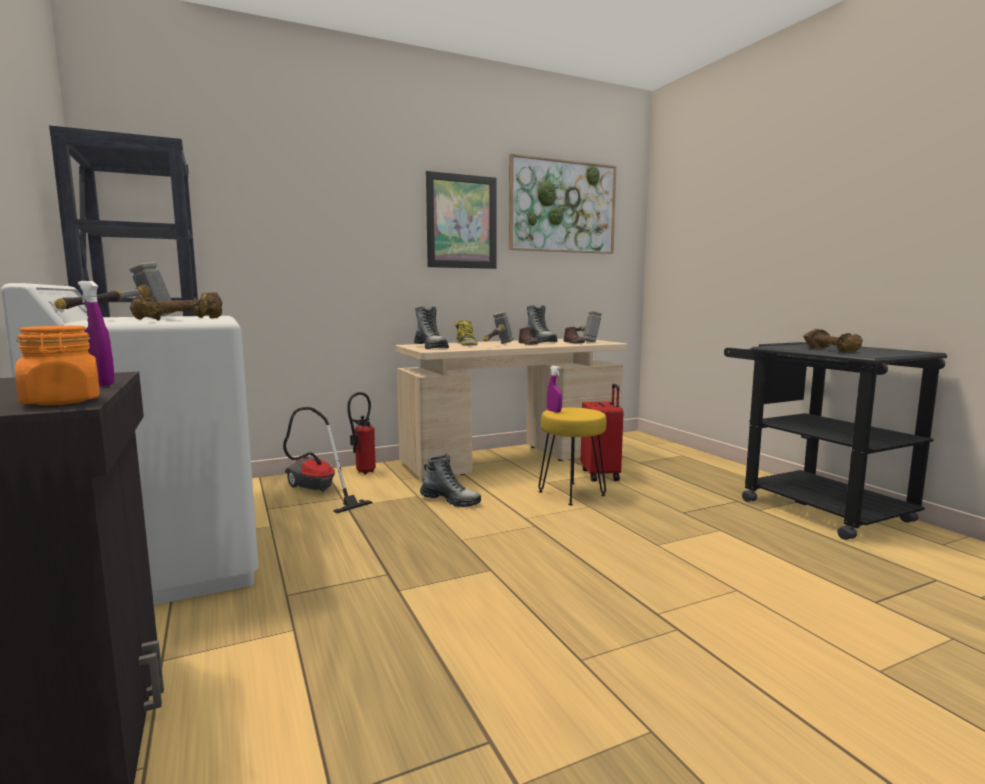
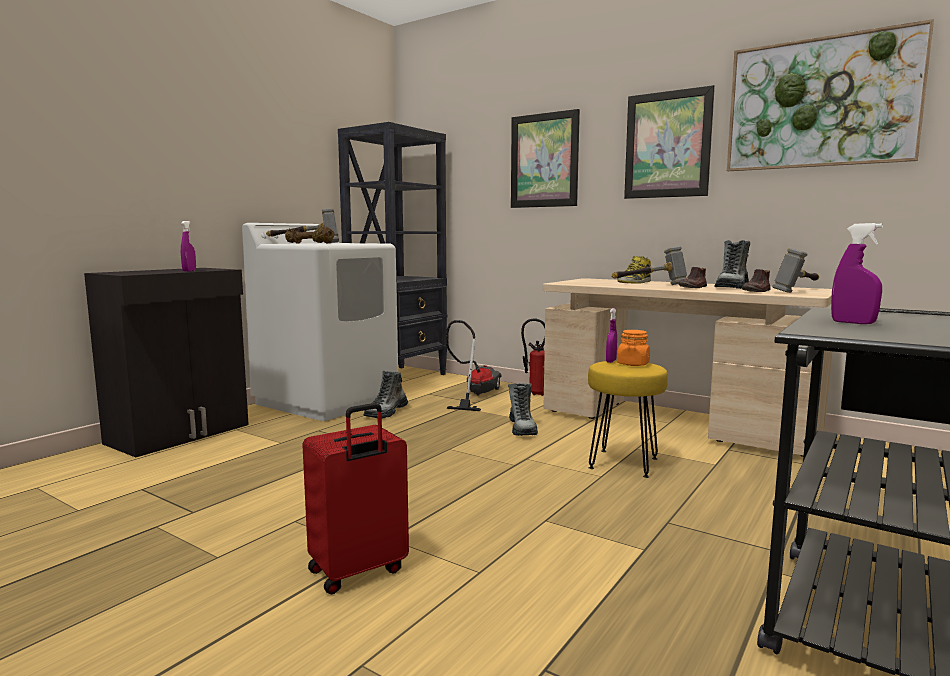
camera: 60 degrees right, 0 degrees up
orange jar [15,326,100,405] -> orange jar moved to [617,330,650,366]
boot [414,306,449,349] -> boot moved to [363,371,408,418]
red suitcase [581,384,623,481] -> red suitcase moved to [302,403,409,594]
brown dumbbell [803,329,863,352] -> purple spray bottle [831,223,883,324]
none -> picture [511,109,580,208]

